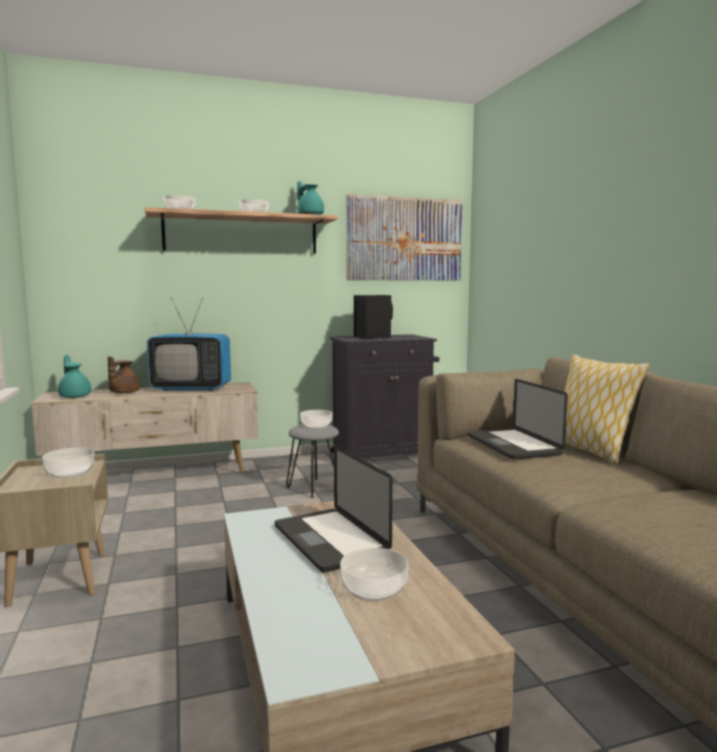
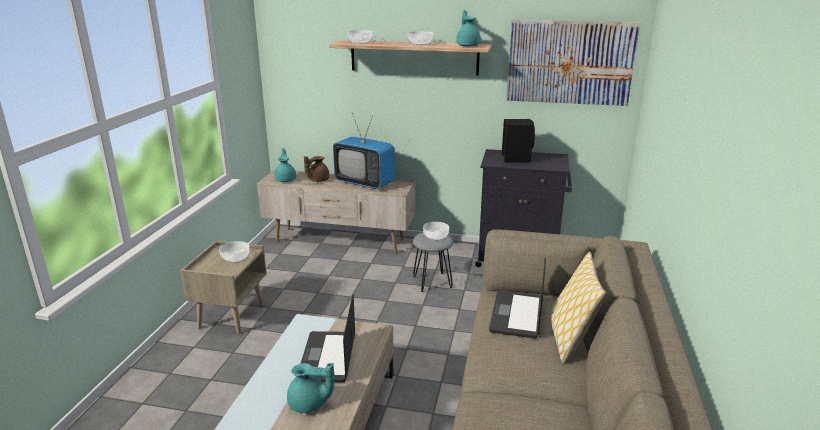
camera: 30 degrees right, 15 degrees up
bowl [340,548,408,602] -> turquoise teapot [287,363,335,413]

